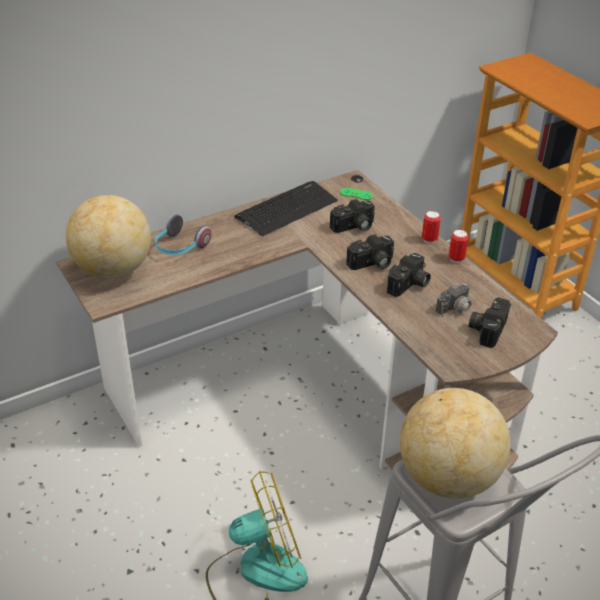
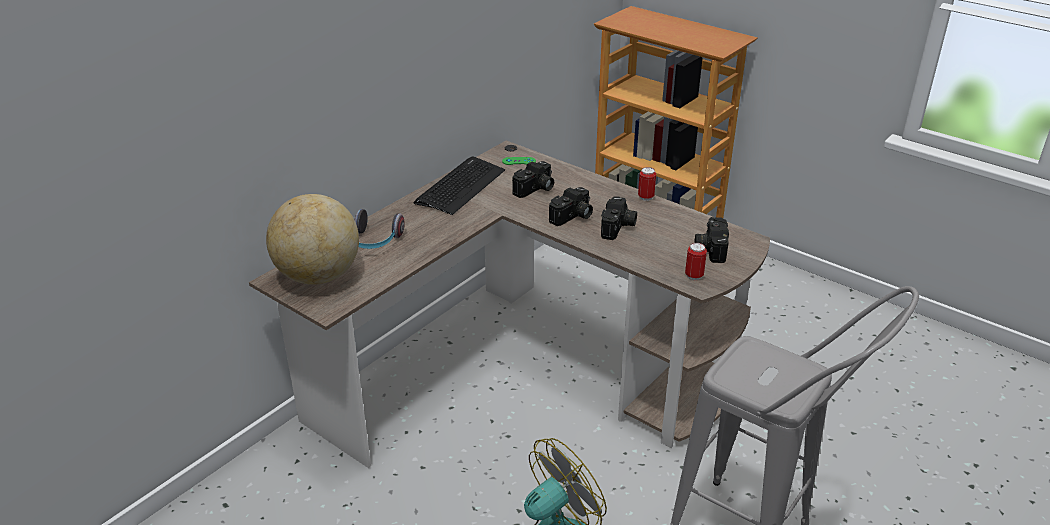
camera: 20 degrees left, 5 degrees down
globe [400,388,511,499] -> none
can [422,211,441,243] -> can moved to [685,243,707,280]
camera [435,283,484,320] -> none

